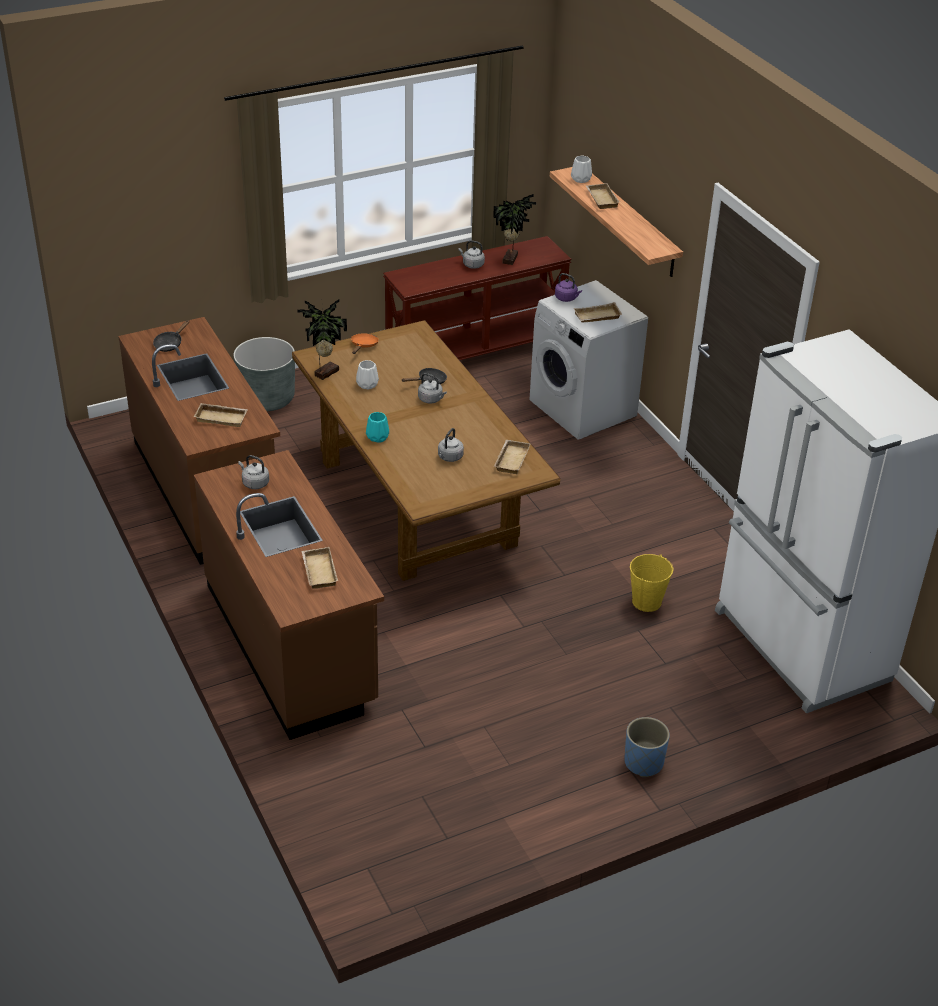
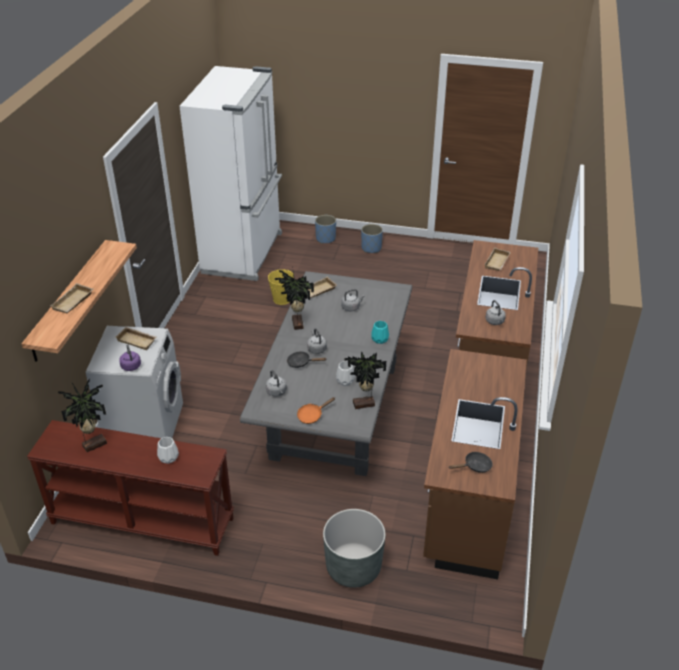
camera: 140 degrees left, 0 degrees up
beige tray [194,403,248,427] -> none
brown dining table [292,320,560,581] -> grey dining table [240,271,412,476]
grey kettle [459,240,485,269] -> grey kettle moved to [266,370,287,396]
white vase [571,156,592,183] -> white vase moved to [157,437,179,464]
none -> potted plant [275,267,314,330]
none -> blue planter [315,215,336,244]

